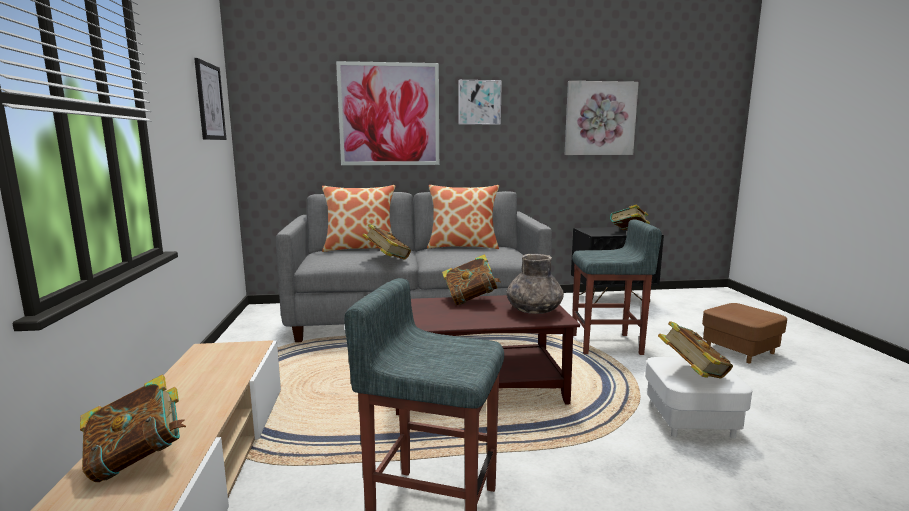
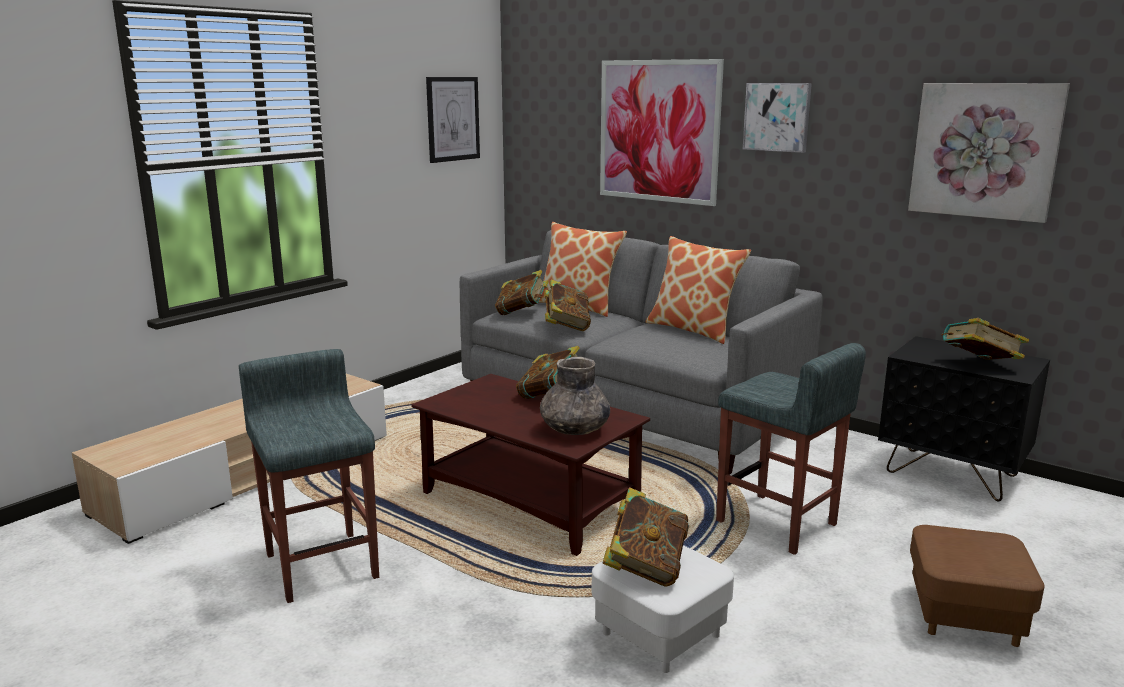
camera: 45 degrees right, 5 degrees up
book [80,375,186,482] -> book moved to [495,270,549,315]

